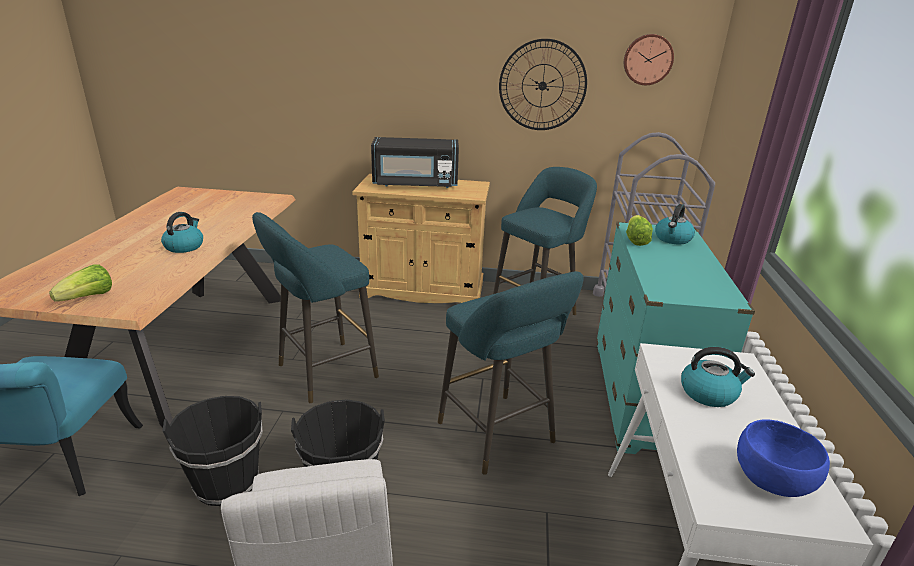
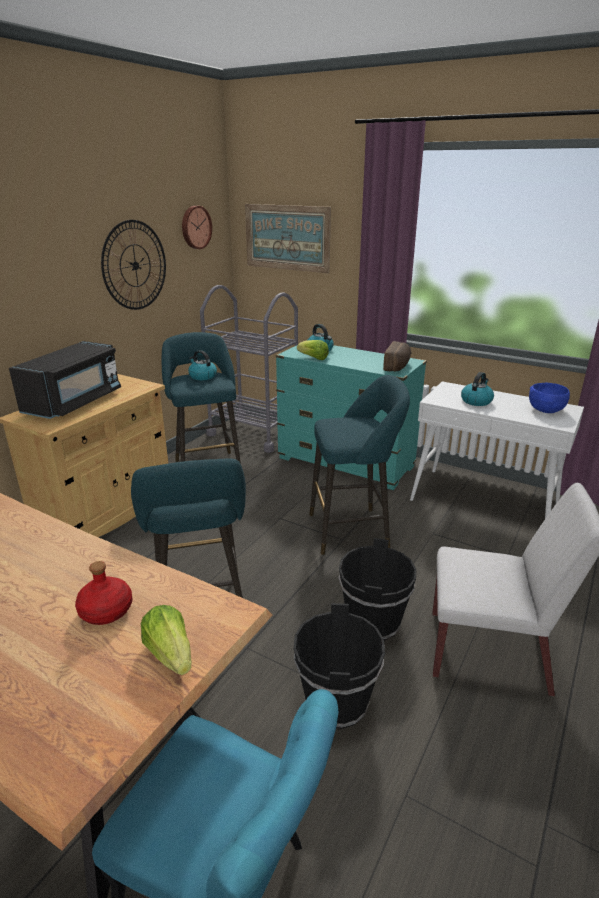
camera: 65 degrees left, 0 degrees up
kettle [161,212,203,253] -> kettle moved to [188,350,217,380]
none -> red bottle [75,561,133,625]
none -> picture [245,204,331,273]
none -> bread [383,341,412,372]

